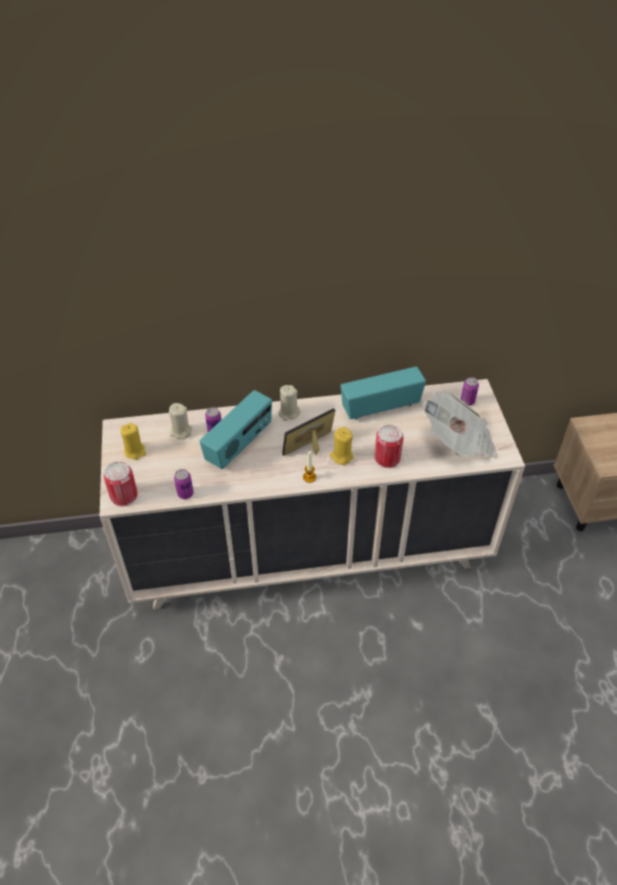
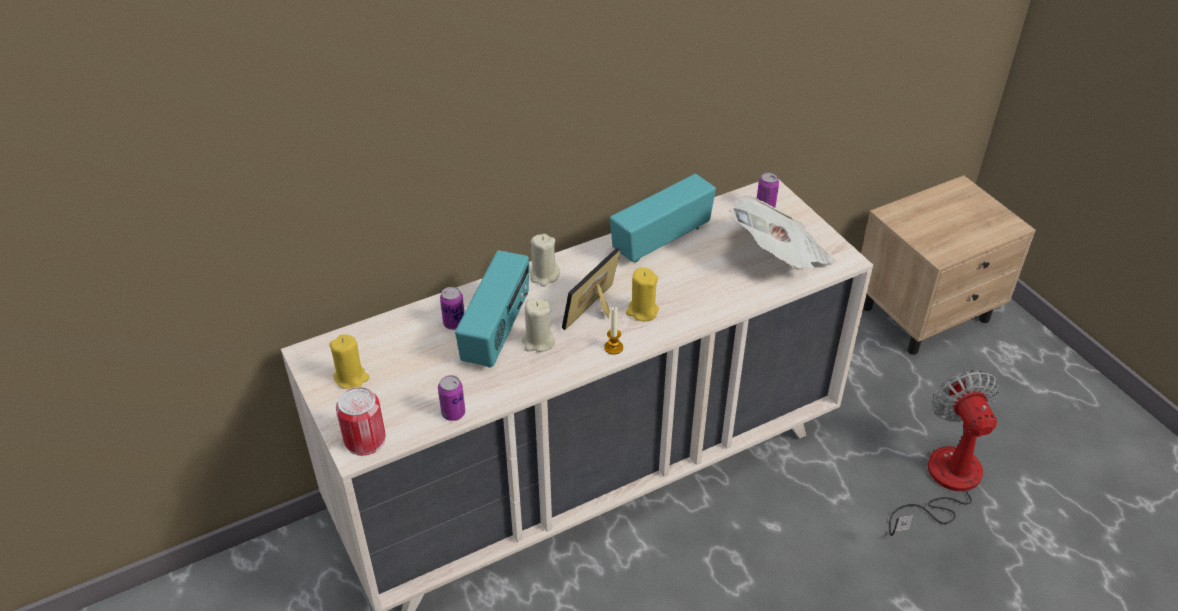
camera: 20 degrees left, 5 degrees down
beige candle [169,403,192,439] -> beige candle moved to [522,298,555,352]
can [374,425,404,468] -> none
none -> fan [889,370,999,536]

